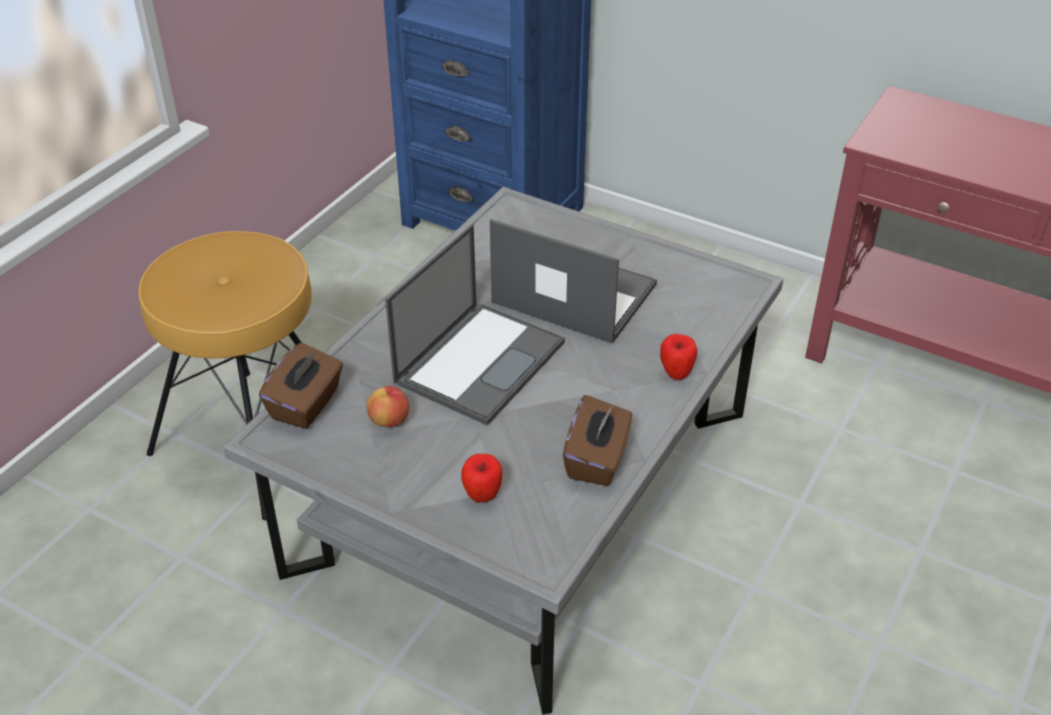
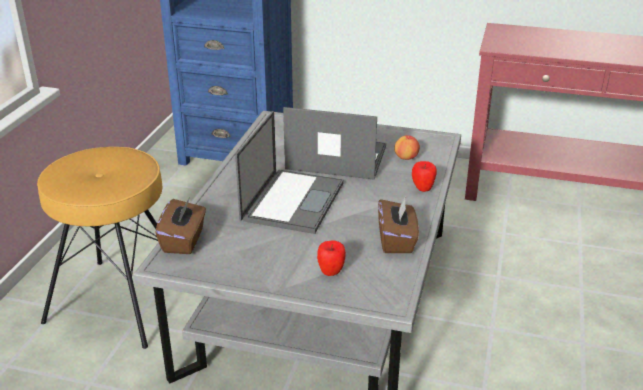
camera: 15 degrees left, 10 degrees down
apple [367,386,409,427] -> apple moved to [394,135,420,160]

